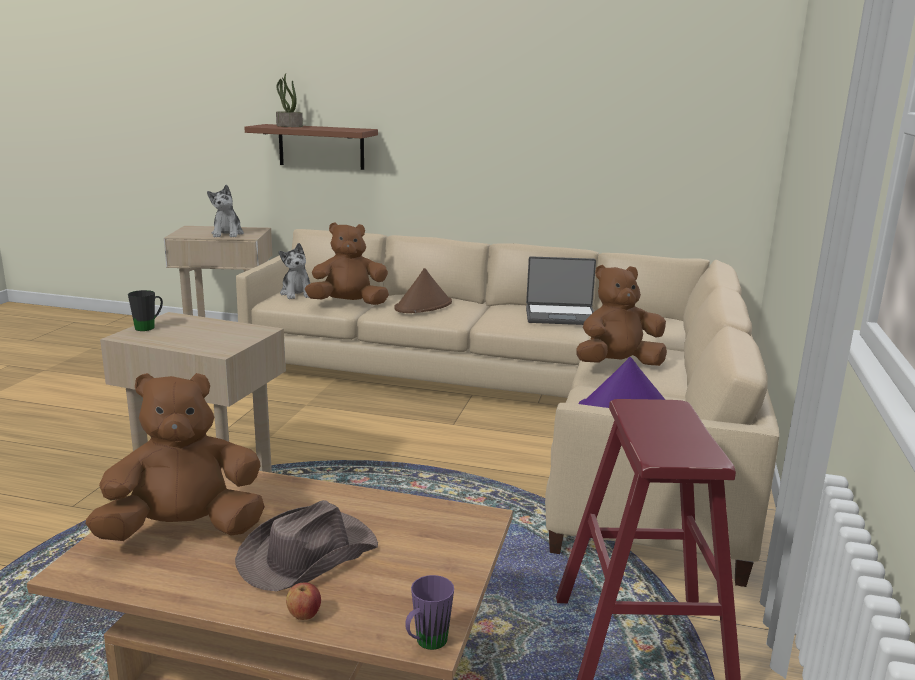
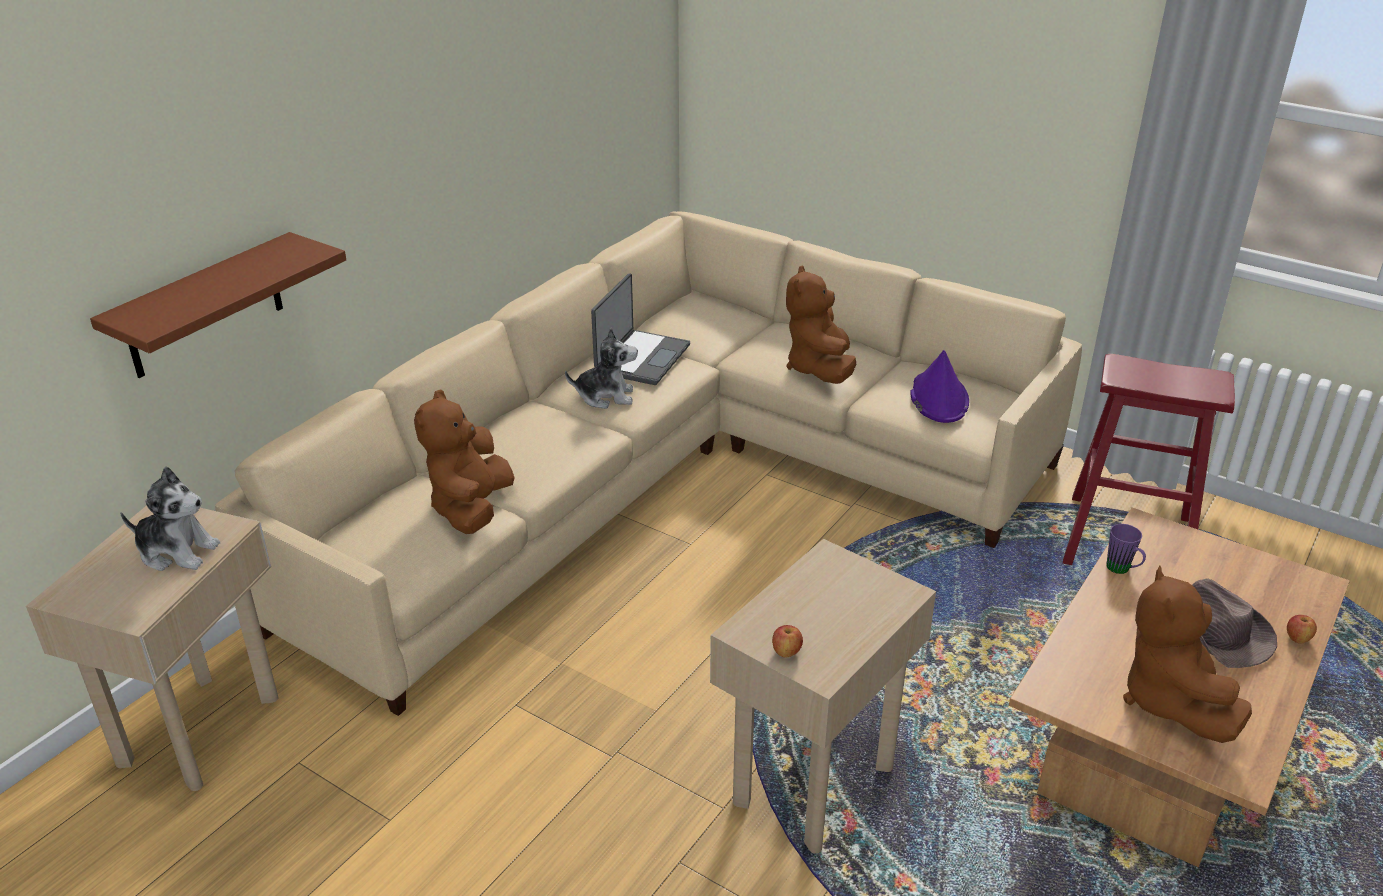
camera: 70 degrees left, 15 degrees up
black mug [128,290,163,331] -> apple [772,625,803,658]
potted plant [276,73,303,127] -> none
plush toy [279,243,310,299] -> plush toy moved to [565,328,638,409]
brown hat [395,268,452,313] -> none
purple mug [405,575,454,650] -> purple mug moved to [1106,524,1146,574]

